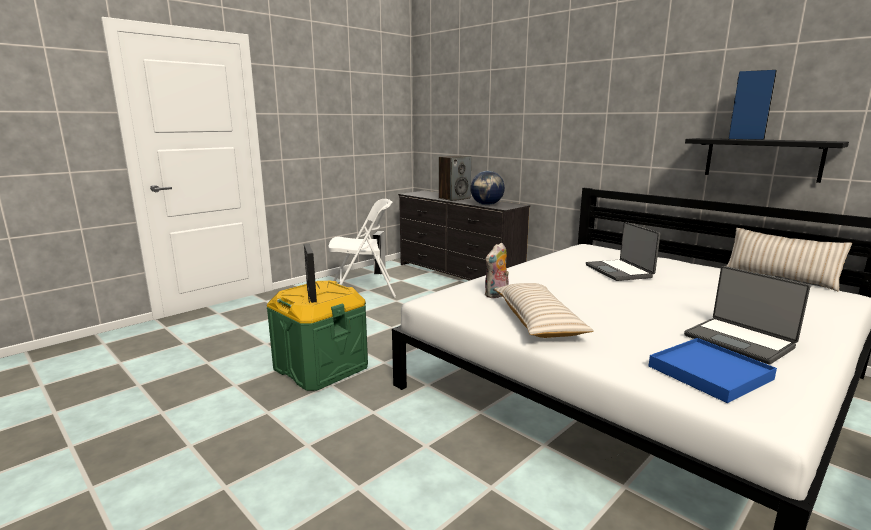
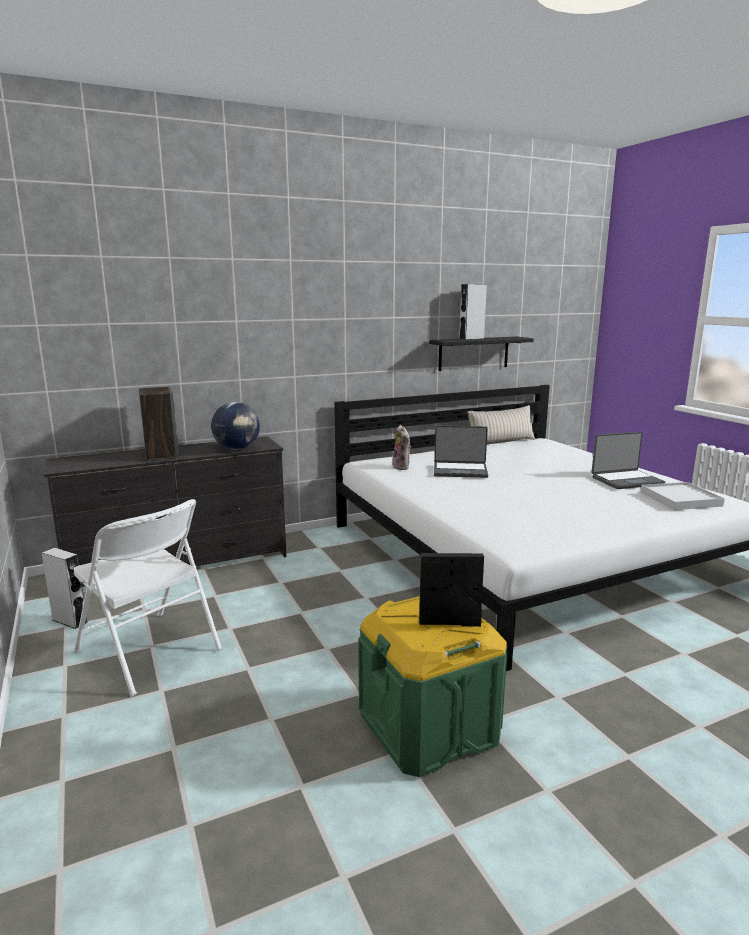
camera: 70 degrees left, 0 degrees up
white chair [328,199,396,298] -> white chair turned 120 degrees clockwise [74,499,222,697]
plush toy [485,242,509,298] -> plush toy moved to [392,425,411,470]
beige pillow [494,283,594,338] -> none
blue tray [649,338,777,403] -> white tray [641,482,725,510]
blue speaker [729,70,777,140] -> grey speaker [459,284,487,340]

